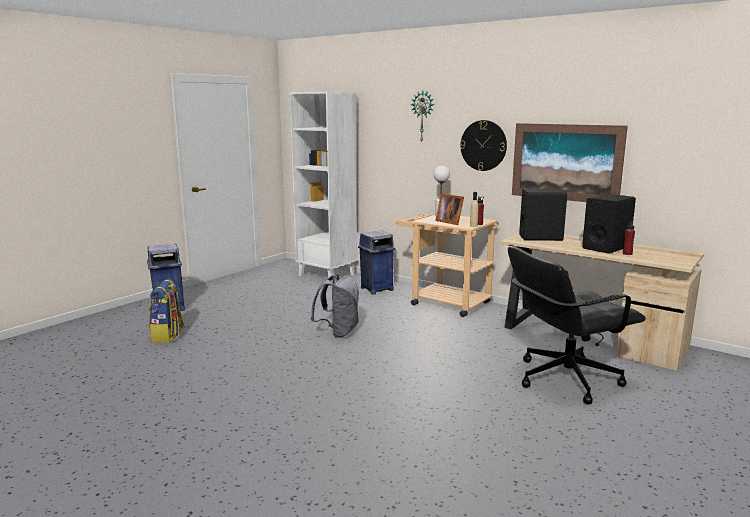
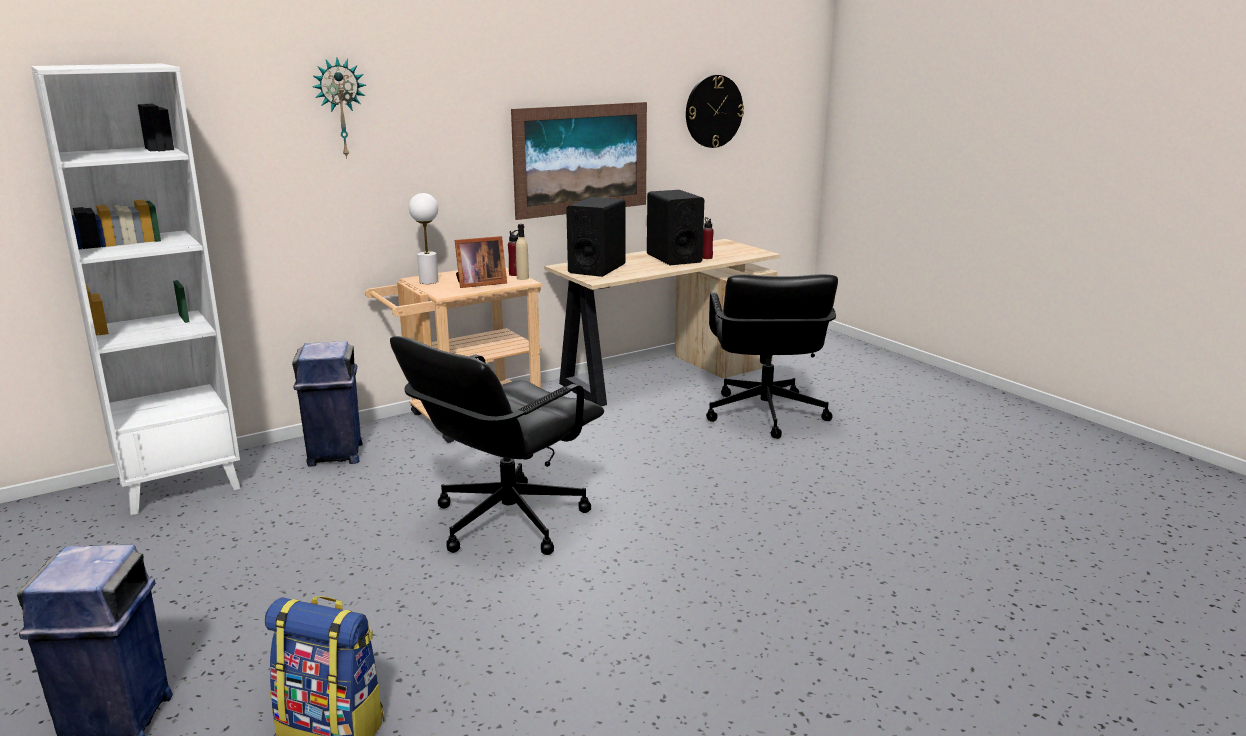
camera: 70 degrees left, 5 degrees up
grey backpack [310,275,359,338] -> black office chair [390,336,604,555]
wall clock [460,120,507,171] -> wall clock moved to [686,75,744,148]

